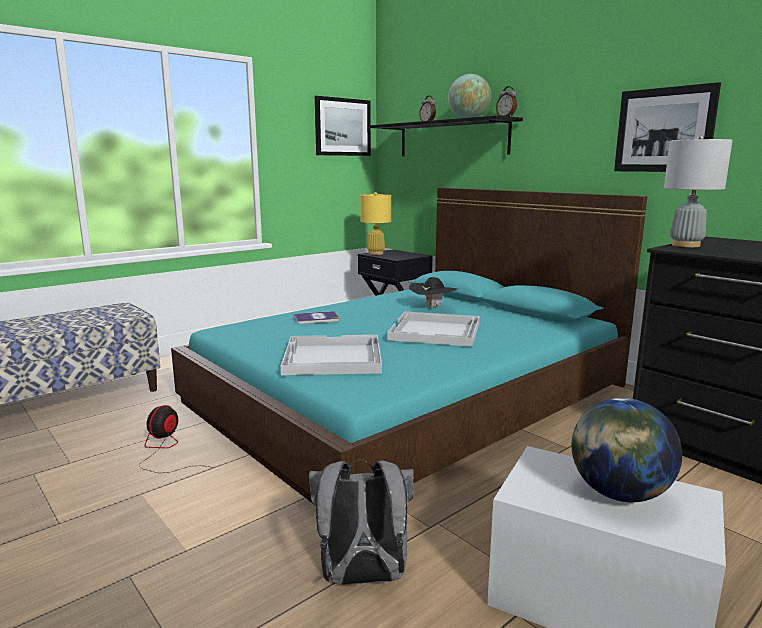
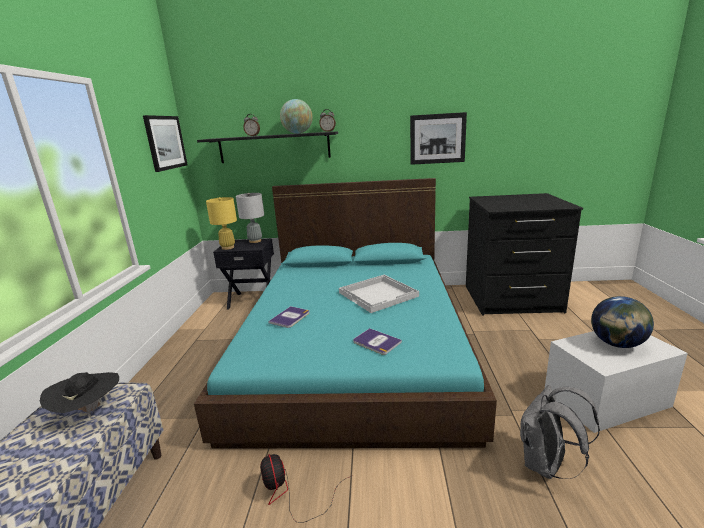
camera: 45 degrees left, 5 degrees up
white tray [281,335,382,375] -> book [353,328,402,355]
black hat [409,277,457,310] -> black hat moved to [40,372,119,417]
grey table lamp [664,135,733,247] -> grey table lamp moved to [236,193,264,243]

